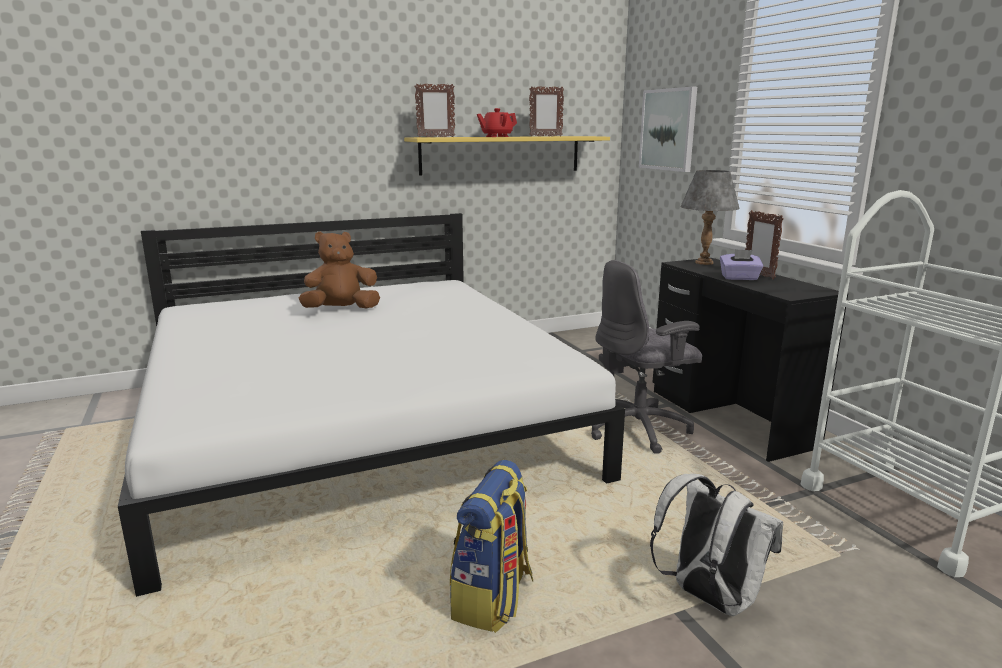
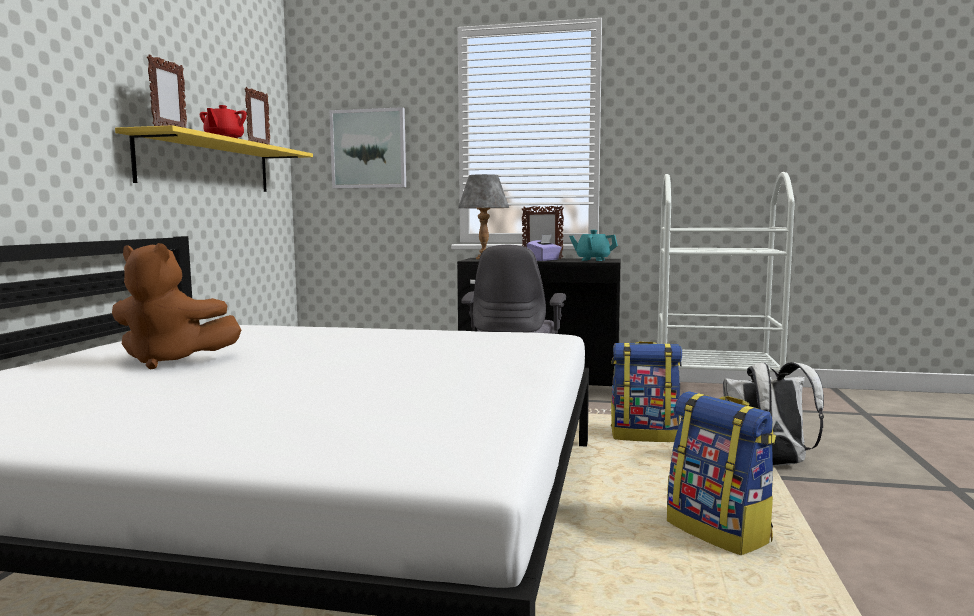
camera: 55 degrees left, 10 degrees down
brown plush toy [298,231,380,309] -> brown plush toy turned 90 degrees counterclockwise [112,243,241,370]
none -> turquoise teapot [569,230,618,261]
none -> backpack [611,341,682,442]

